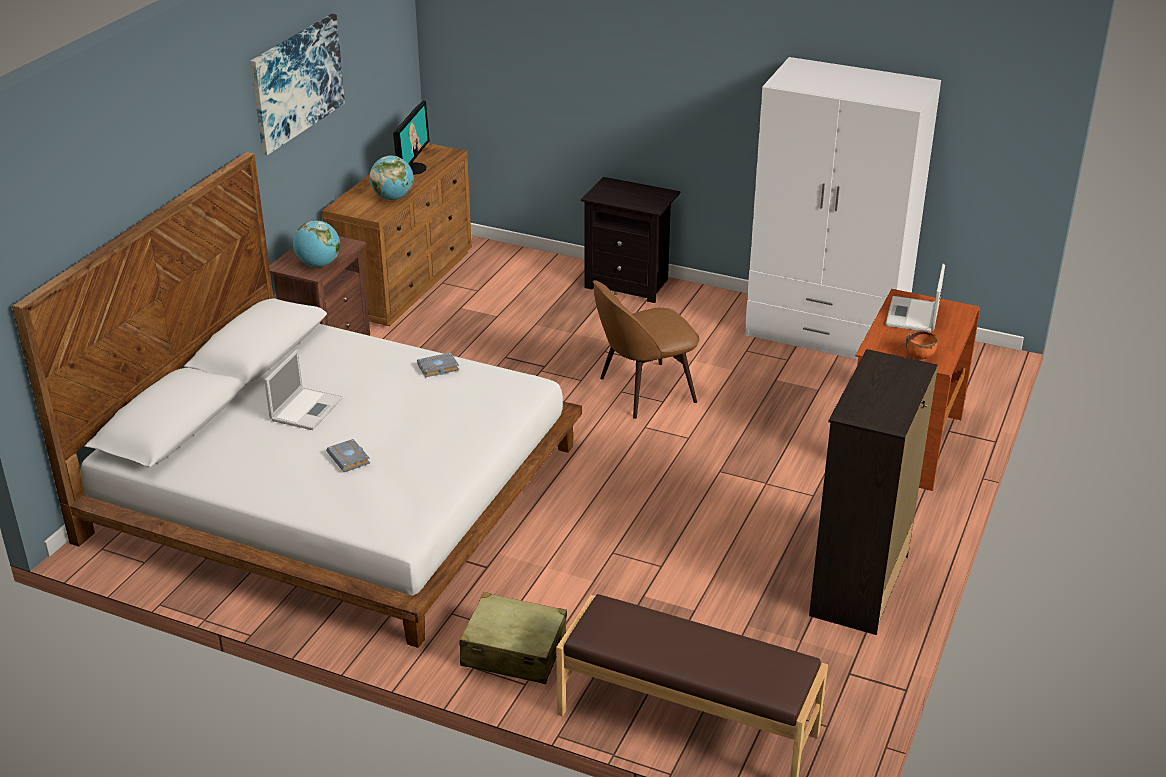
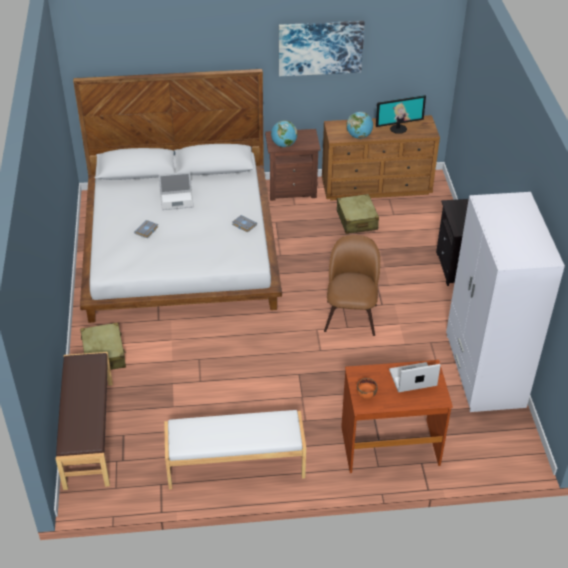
camera: 60 degrees right, 10 degrees up
brown chair [593,280,700,419] -> brown chair turned 60 degrees clockwise [324,235,380,336]
black dresser [809,349,938,635] -> white bench [164,410,306,490]
none -> beige suitcase [337,194,379,234]

